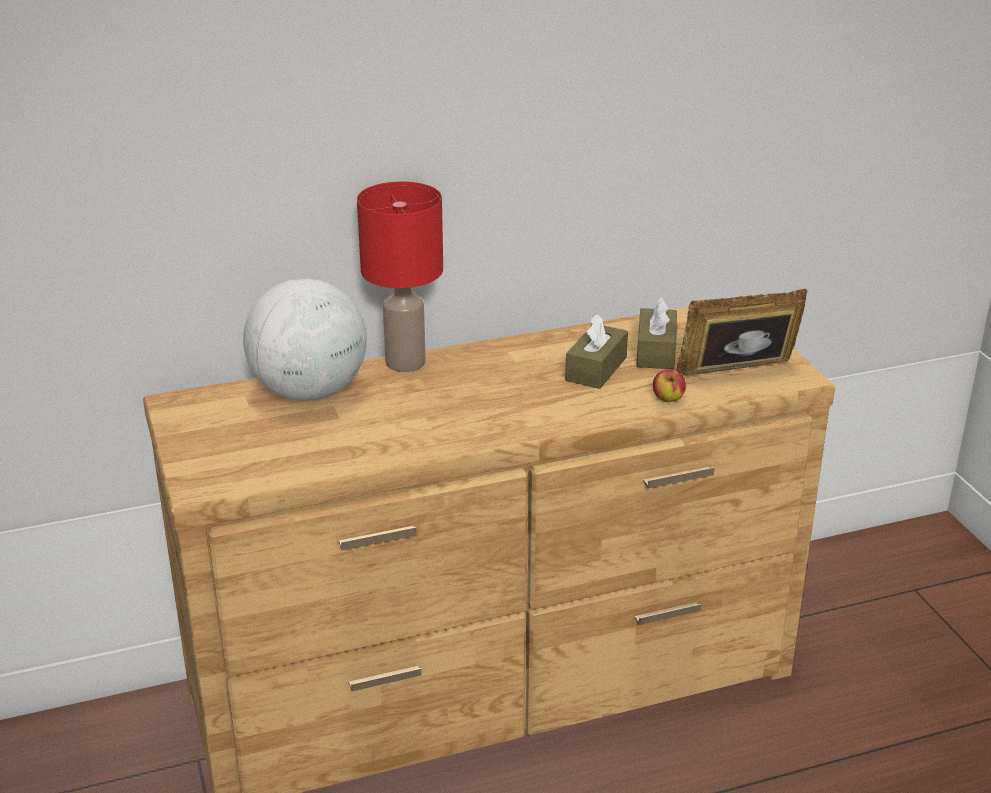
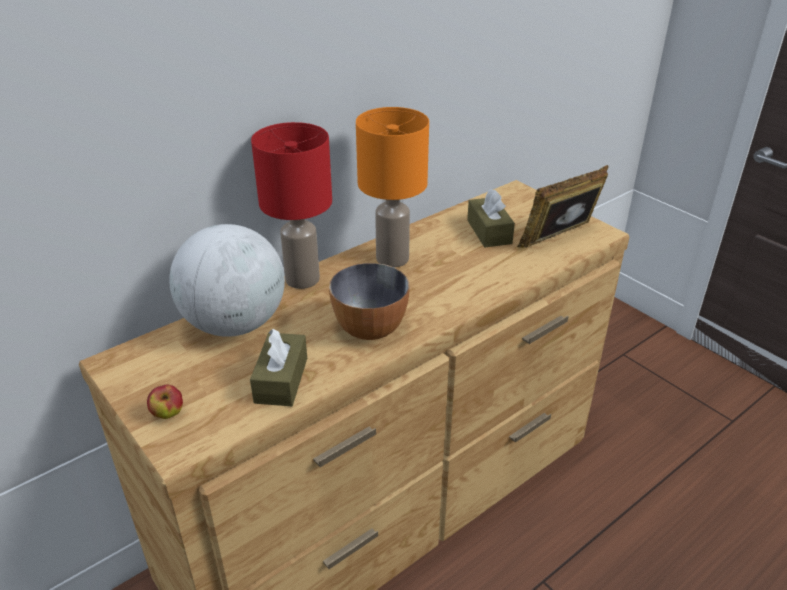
camera: 20 degrees left, 5 degrees up
brown tissue box [565,314,628,389] -> brown tissue box moved to [250,329,307,406]
apple [653,370,686,402] -> apple moved to [147,385,183,419]
none -> bowl [329,263,409,340]
none -> orange table lamp [356,107,429,267]

